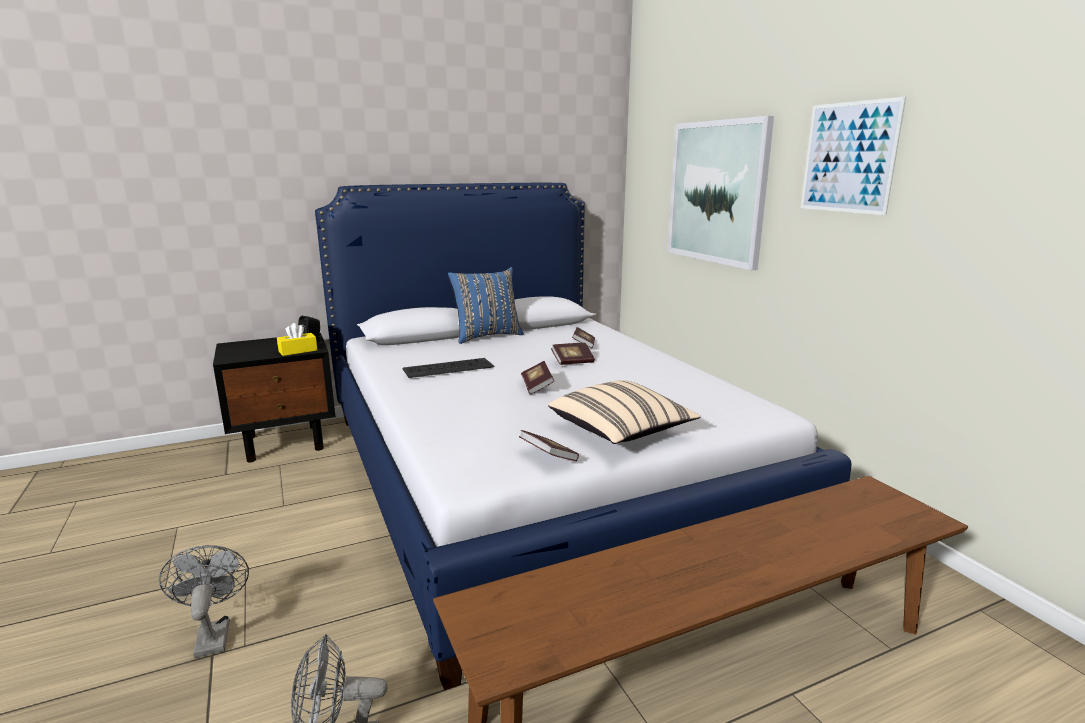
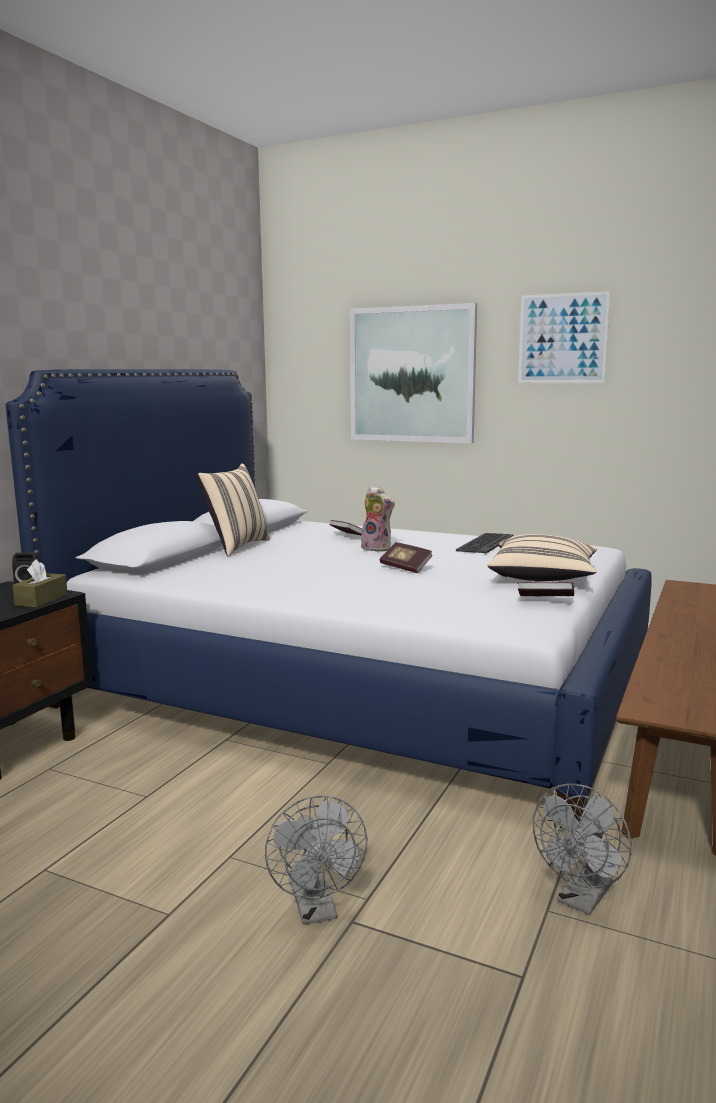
camera: 40 degrees left, 5 degrees down
grey fan [159,545,249,658] -> grey fan turned 135 degrees counterclockwise [265,795,367,925]
yellow tissue box [277,323,317,356] -> brown tissue box [13,559,68,608]
keyboard [403,358,494,378] -> keyboard moved to [456,533,514,554]
blue pillow [448,267,524,344] -> beige pillow [197,463,270,557]
book [551,343,595,365] -> plush toy [361,486,395,552]

